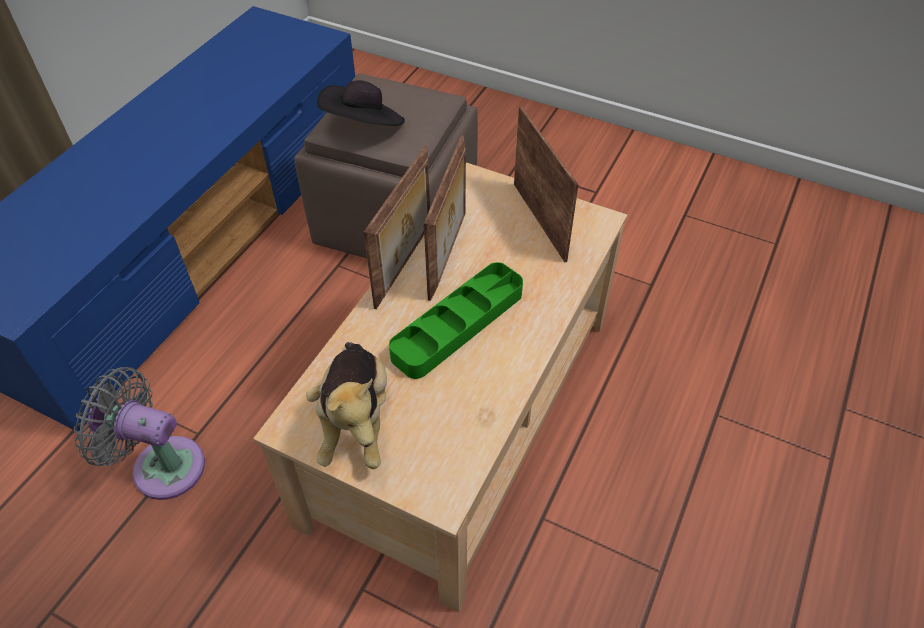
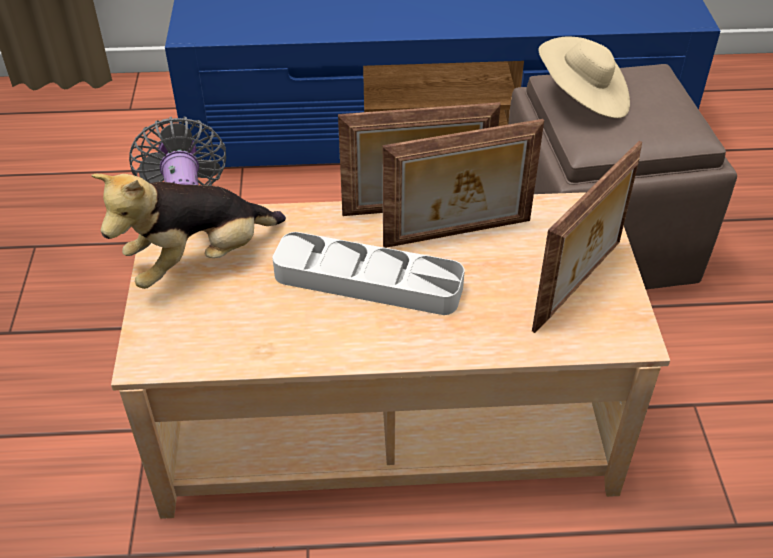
camera: 60 degrees right, 5 degrees down
black hat [317,80,405,126] -> beige hat [538,36,630,118]
green tray [389,262,523,379] -> grey tray [272,232,465,315]

